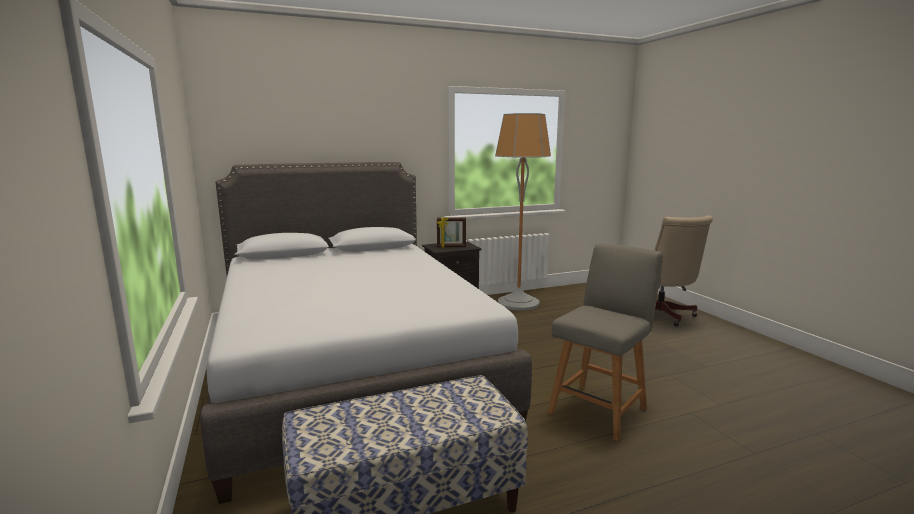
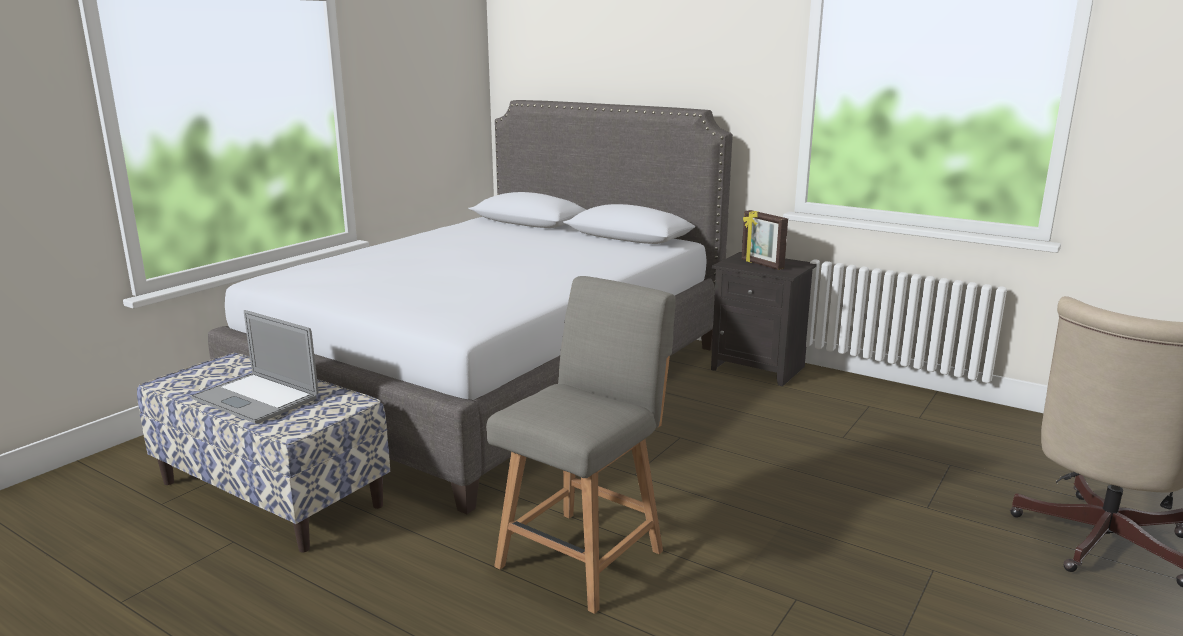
camera: 55 degrees right, 5 degrees up
floor lamp [495,113,551,311] -> none
grey chair [548,243,663,441] -> grey chair turned 60 degrees counterclockwise [486,276,676,614]
none -> laptop [191,310,318,424]

